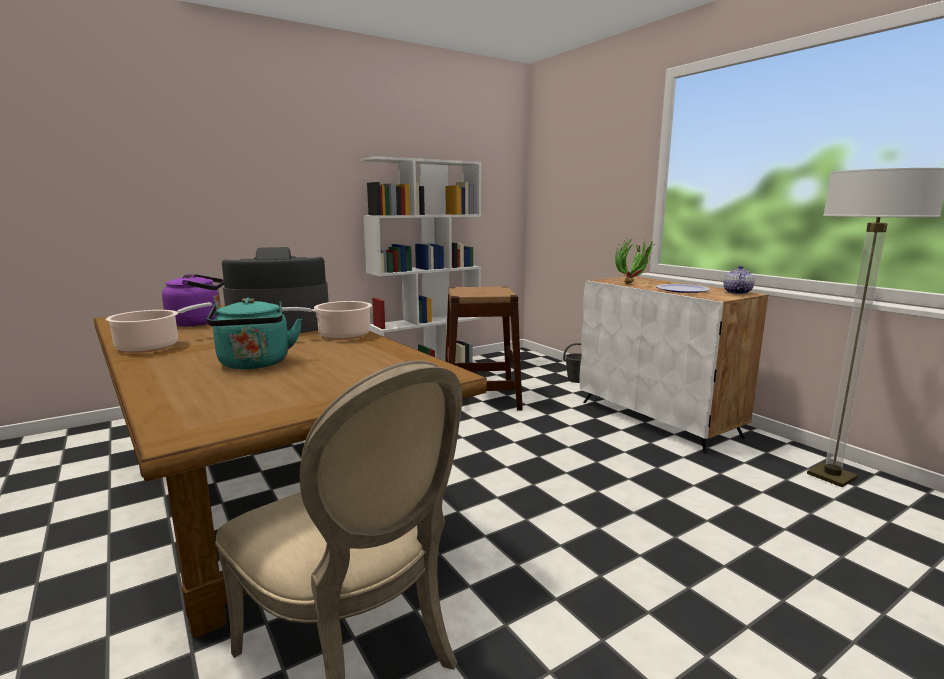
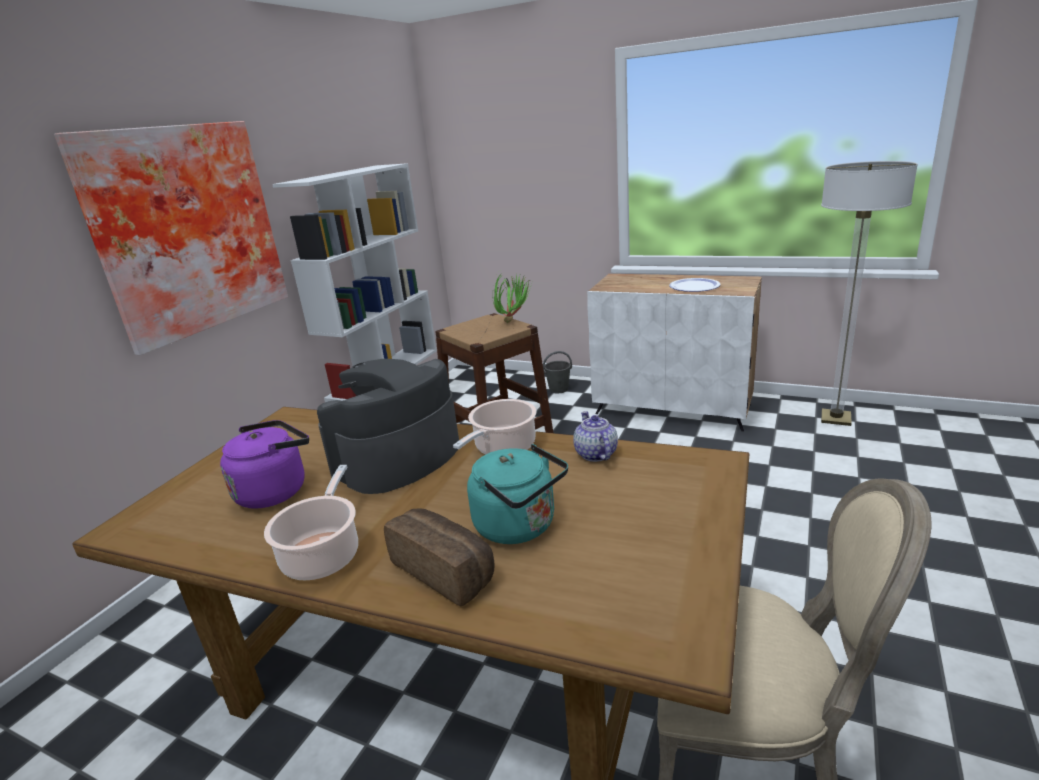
camera: 30 degrees left, 10 degrees up
potted plant [615,238,656,284] -> potted plant moved to [492,273,532,323]
teapot [724,266,754,294] -> teapot moved to [573,411,618,462]
none -> picture [54,121,288,355]
none -> bread [384,508,494,607]

